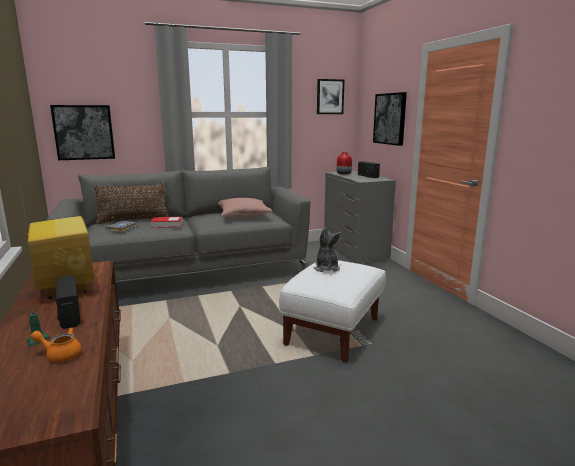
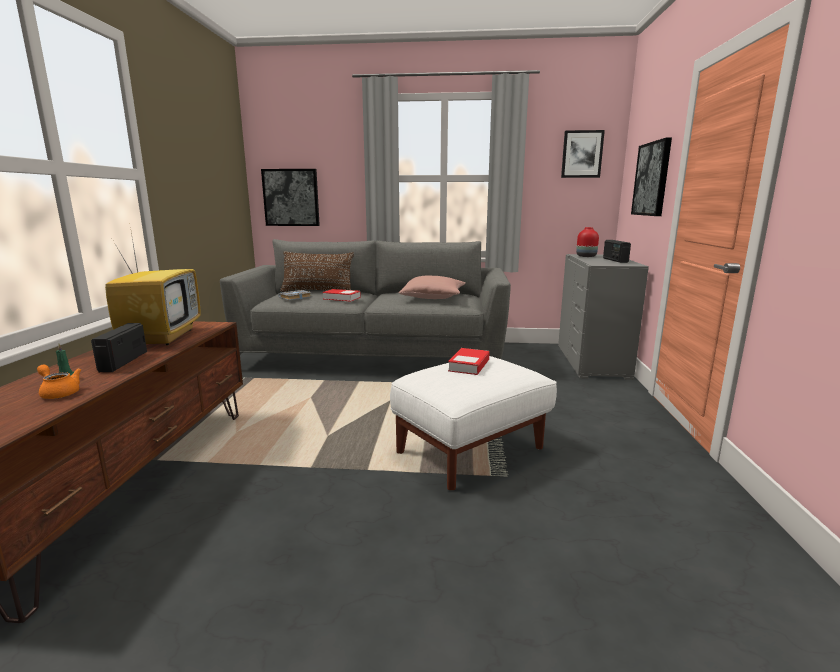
camera: 25 degrees right, 0 degrees up
plush toy [314,227,340,272] -> book [448,348,490,375]

